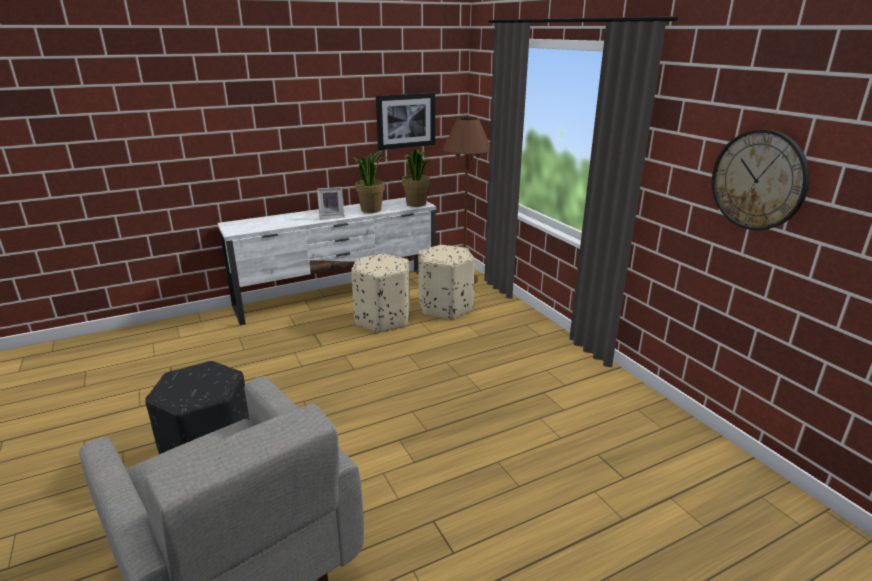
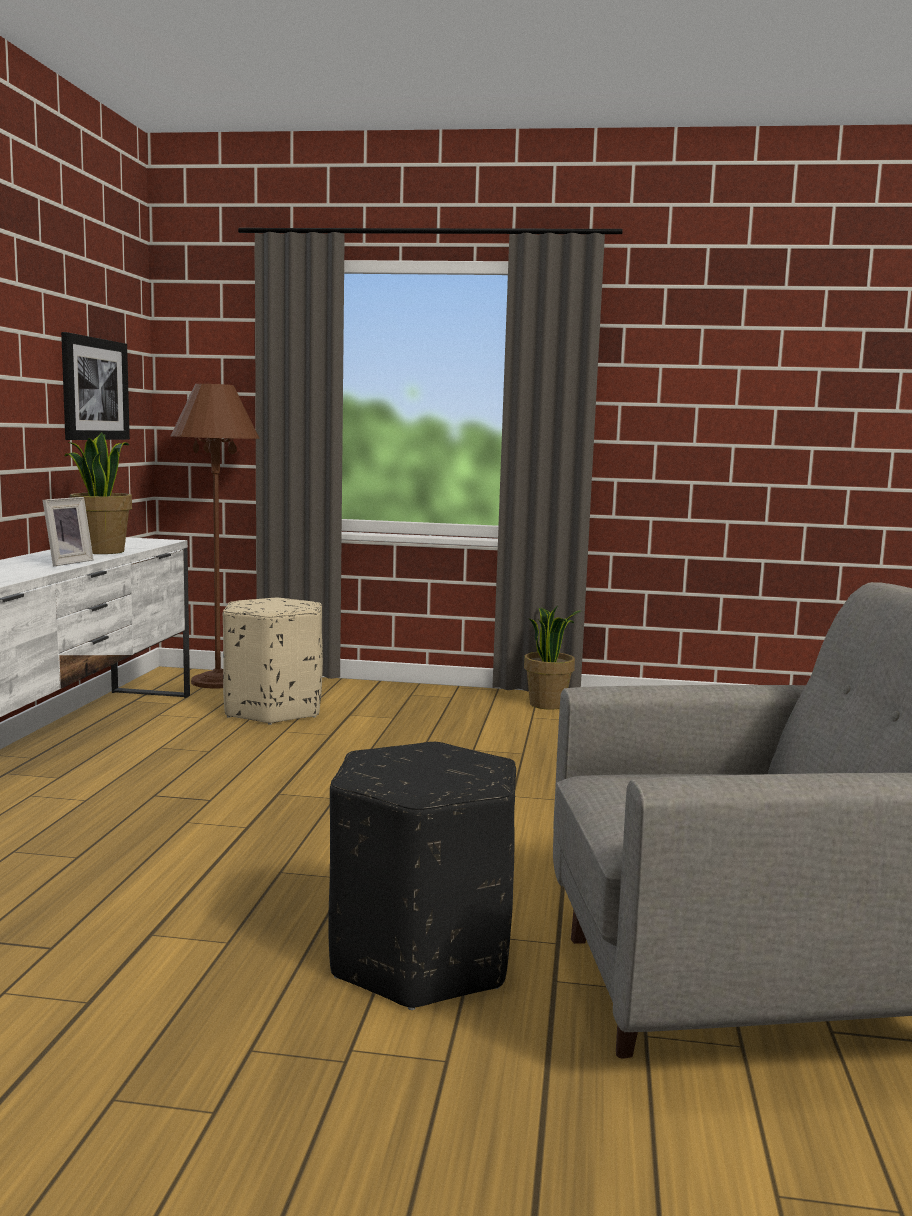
camera: 55 degrees left, 15 degrees down
beige ottoman [351,254,410,333] -> none
potted plant [402,149,433,207] -> potted plant moved to [524,606,581,710]
wall clock [712,129,810,230] -> none

